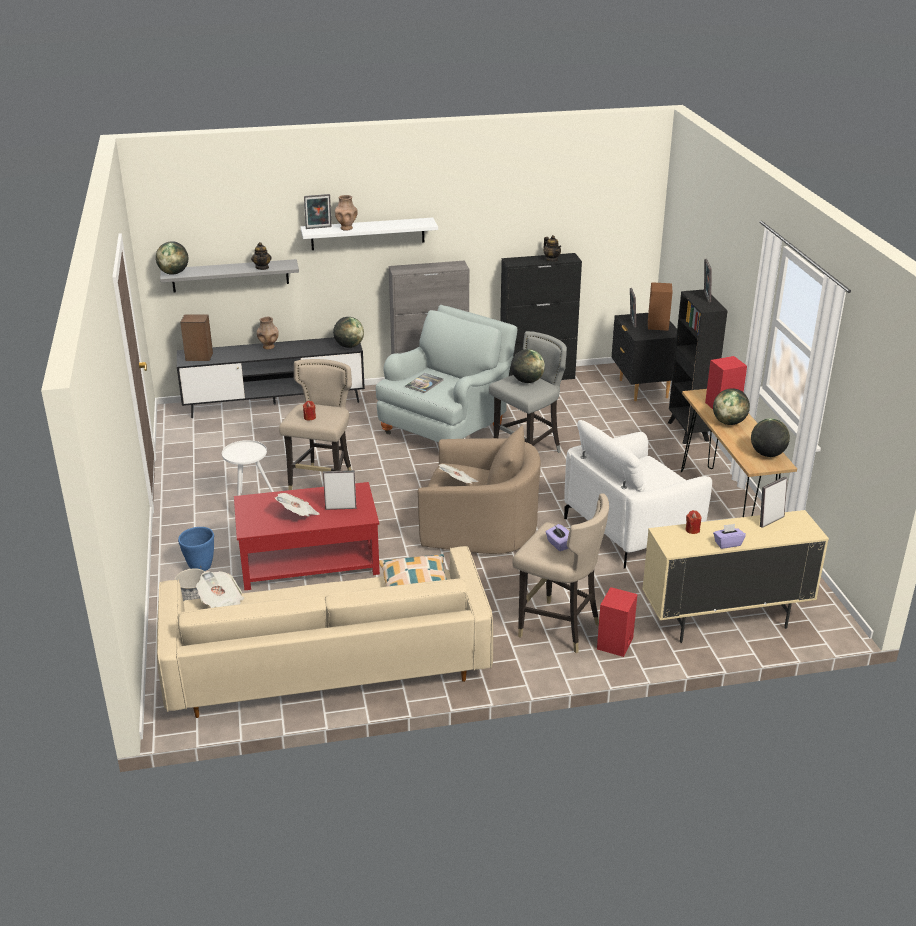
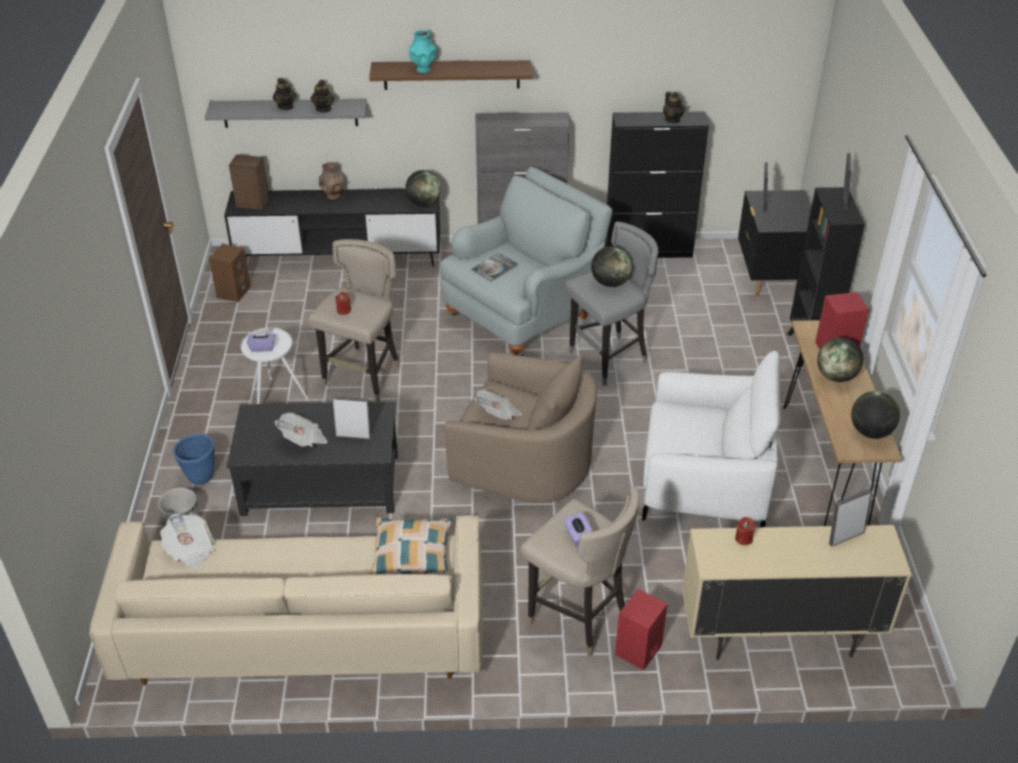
camera: 10 degrees right, 10 degrees up
globe [156,241,188,275] -> none
red coffee table [234,482,380,590] -> black coffee table [227,402,398,516]
white shelf [301,218,438,250] -> brown shelf [369,60,532,90]
picture frame [304,194,332,229] -> none
brown vase [335,195,358,231] -> turquoise vase [409,30,437,73]
white armchair [564,420,712,569] -> white armchair turned 150 degrees counterclockwise [642,351,781,527]
brown speaker [648,282,673,331] -> brown speaker moved to [209,243,251,302]
purple tissue box [713,524,746,549] -> purple tissue box moved to [247,330,275,352]
none -> teapot [273,78,296,110]

